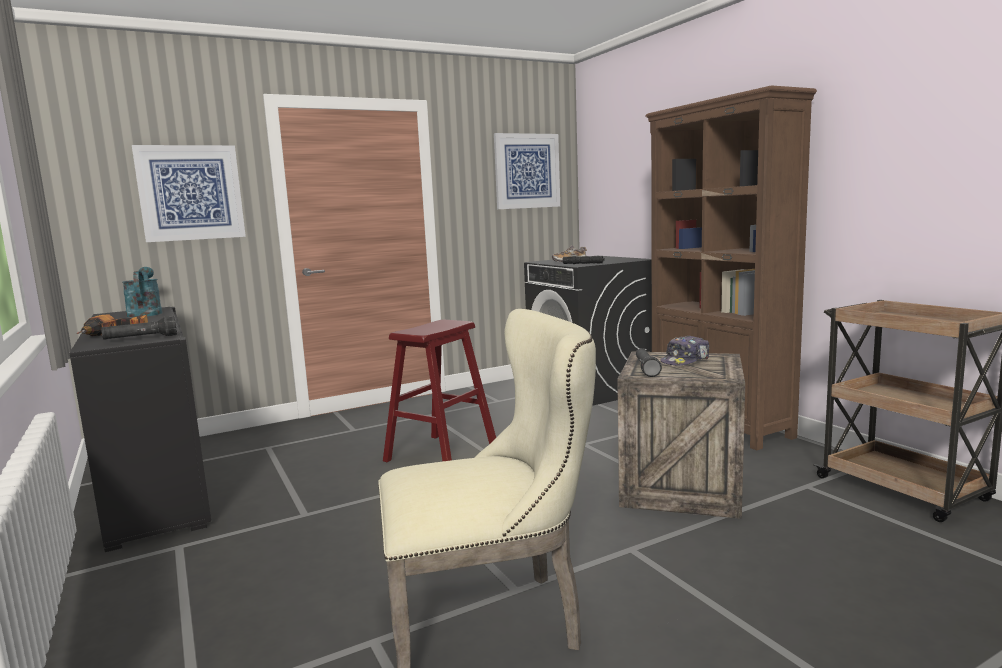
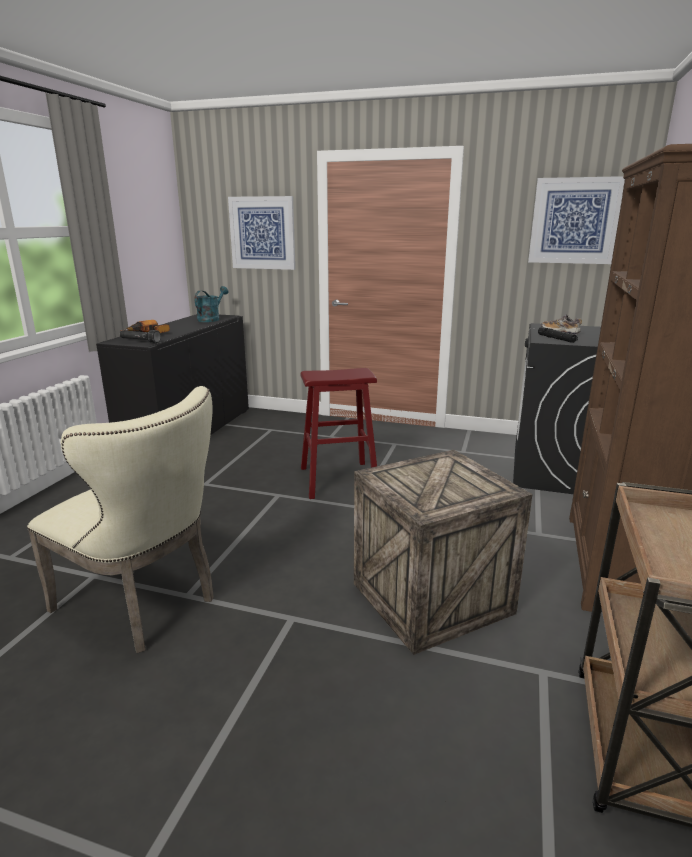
camera: 45 degrees right, 10 degrees up
black flashlight [636,348,662,377] -> none
cap [660,336,710,365] -> none

